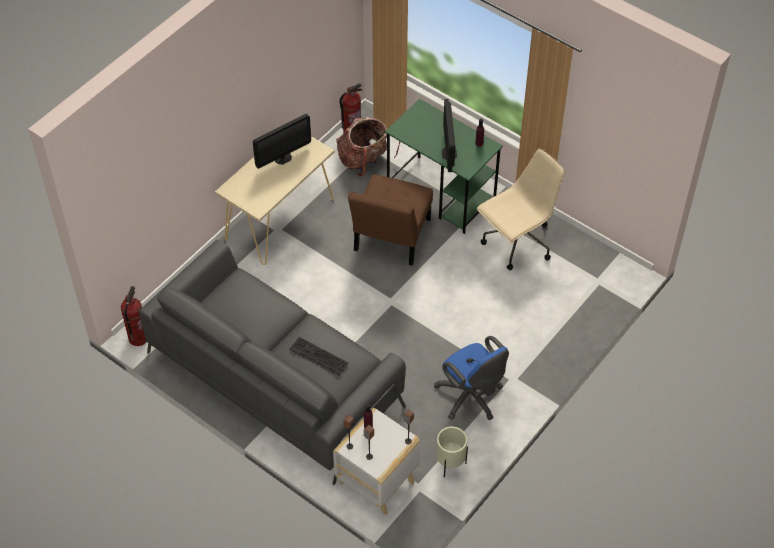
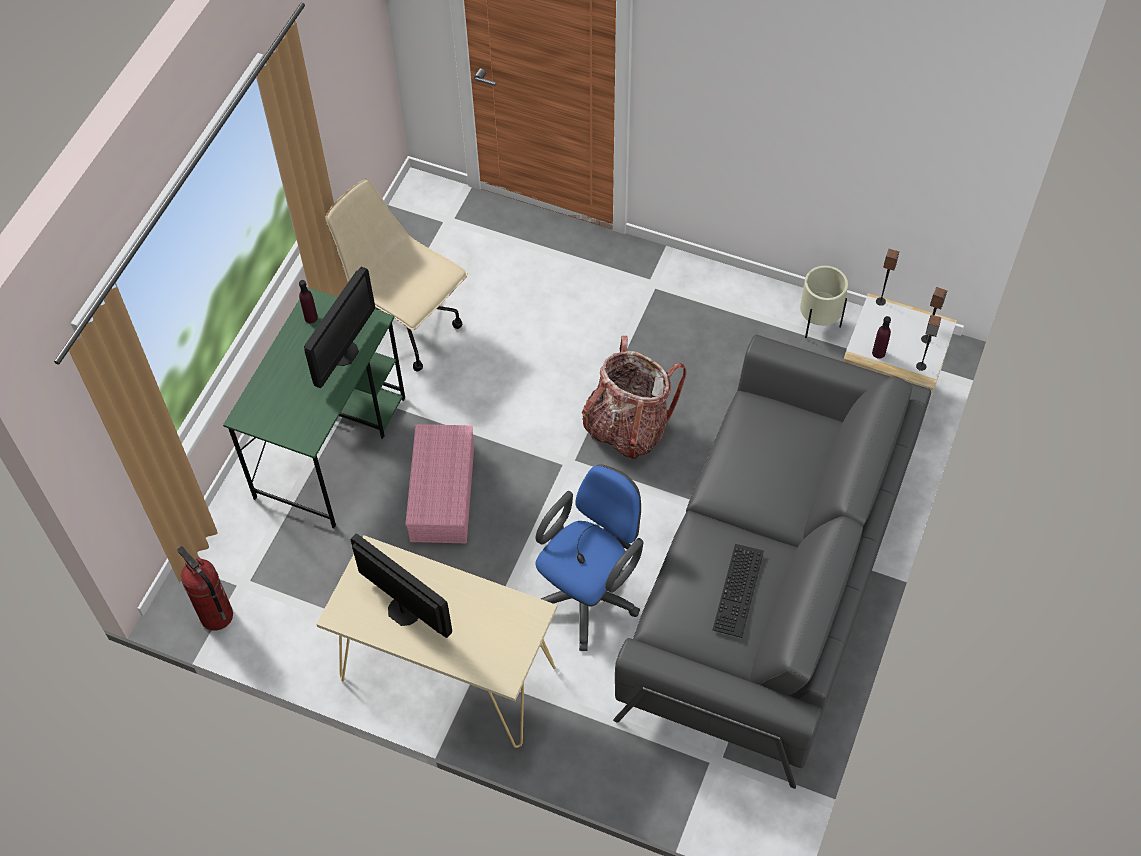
camera: 105 degrees left, 5 degrees up
fire extinguisher [121,286,146,346] -> none
keyboard [289,337,349,376] -> keyboard moved to [713,544,764,638]
backpack [336,116,400,177] -> backpack moved to [582,336,686,459]
brown chair [348,175,433,266] -> pink storage box [405,424,474,543]
blue office chair [434,336,509,420] -> blue office chair moved to [535,464,643,651]
monitor [442,99,457,172] -> monitor turned 45 degrees counterclockwise [304,267,375,388]

